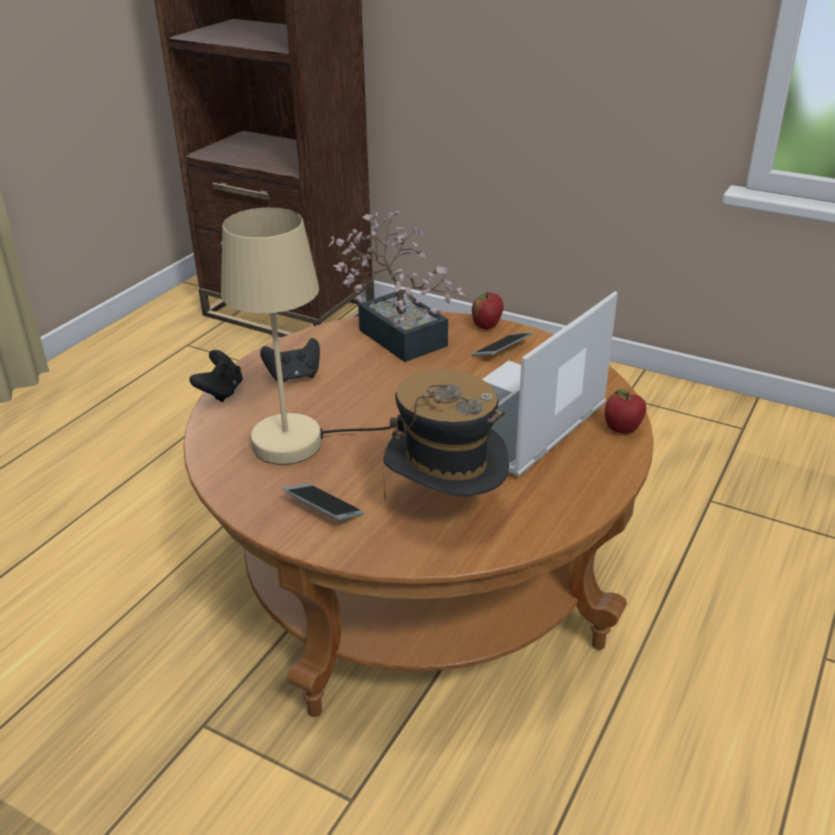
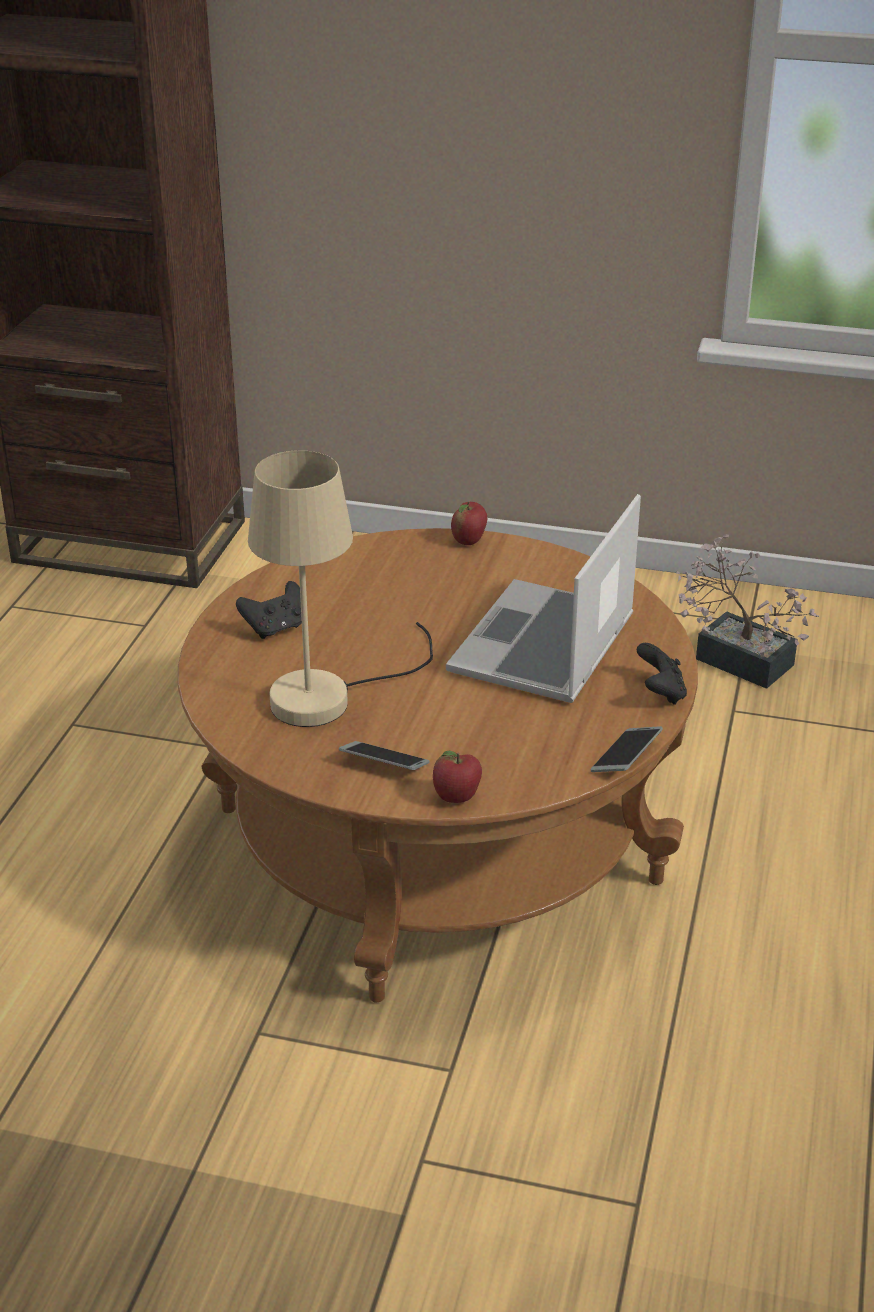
camera: 15 degrees left, 0 degrees up
black game controller [189,350,243,402] -> black game controller moved to [636,643,687,705]
potted plant [329,210,466,362] -> potted plant moved to [676,534,819,689]
hat [383,369,509,501] -> none
phone [472,332,533,356] -> phone moved to [590,726,663,772]
apple [605,389,646,434] -> apple moved to [433,751,482,803]

